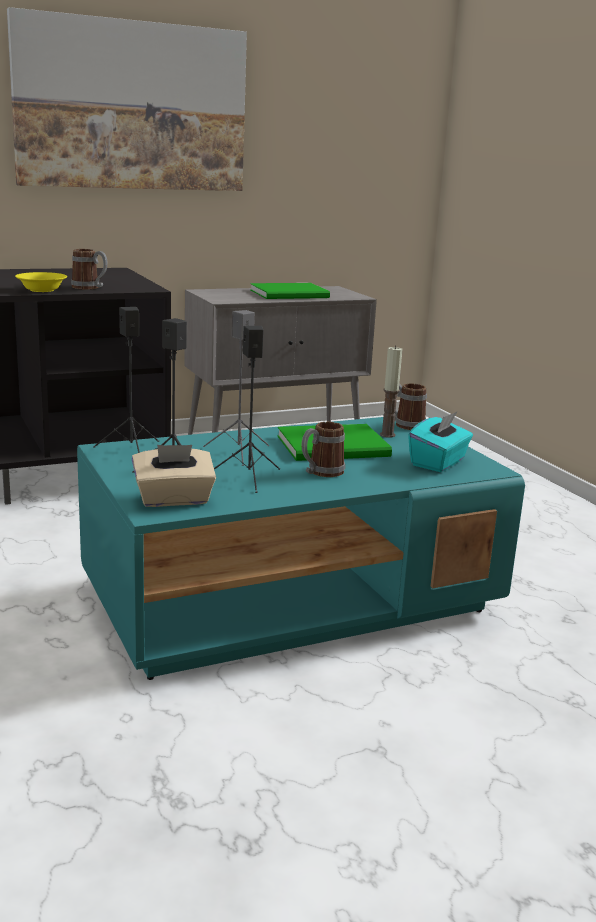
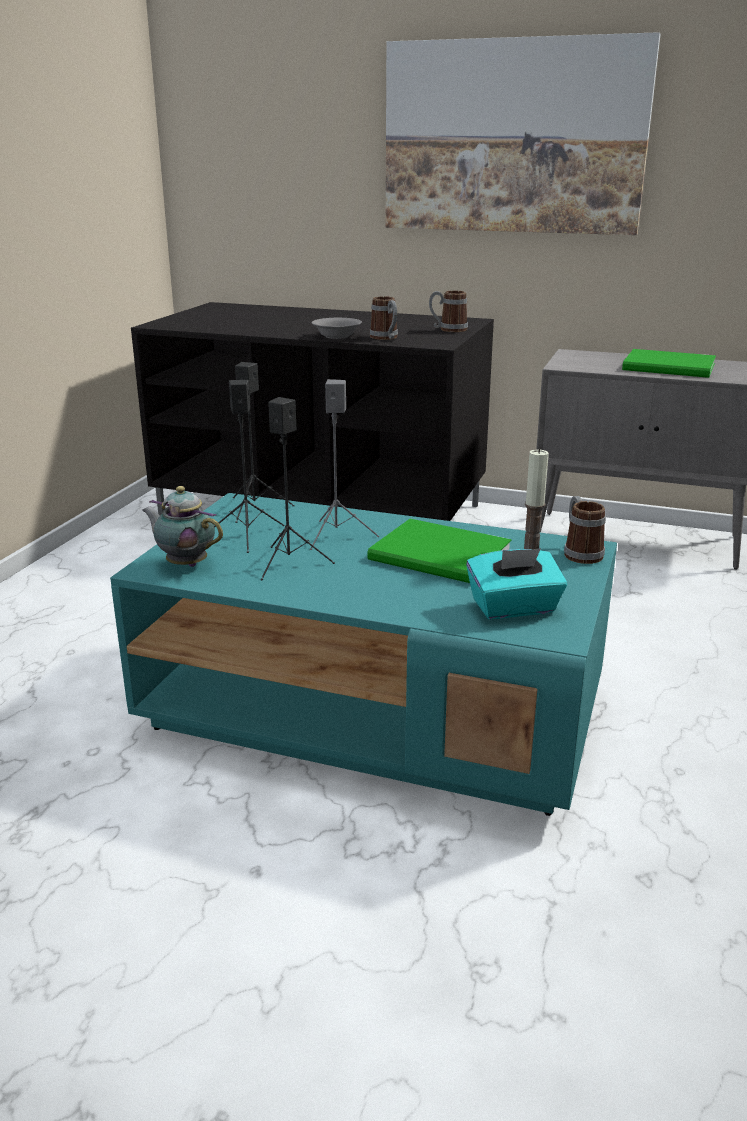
camera: 45 degrees right, 5 degrees up
yellow bowl [15,272,67,292] -> grey bowl [311,318,362,339]
beige tissue box [132,445,216,507] -> teapot [142,486,223,567]
mug [302,422,345,477] -> mug moved to [429,290,468,332]

